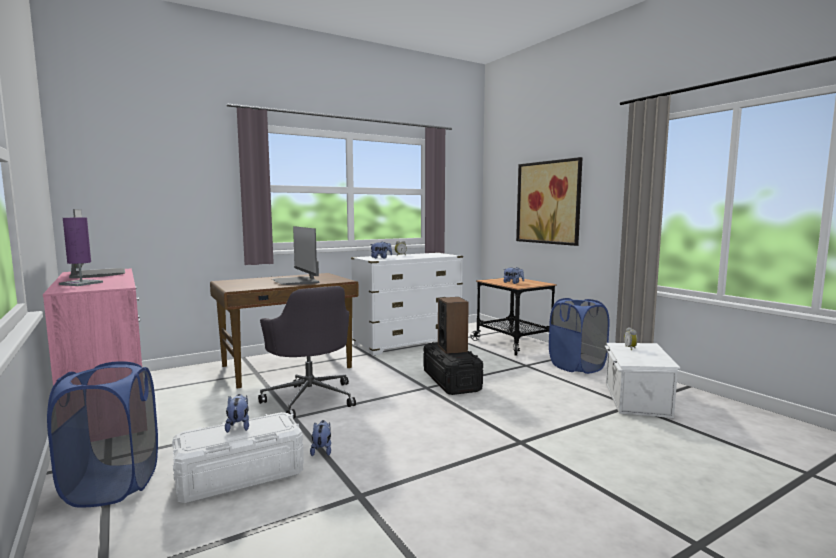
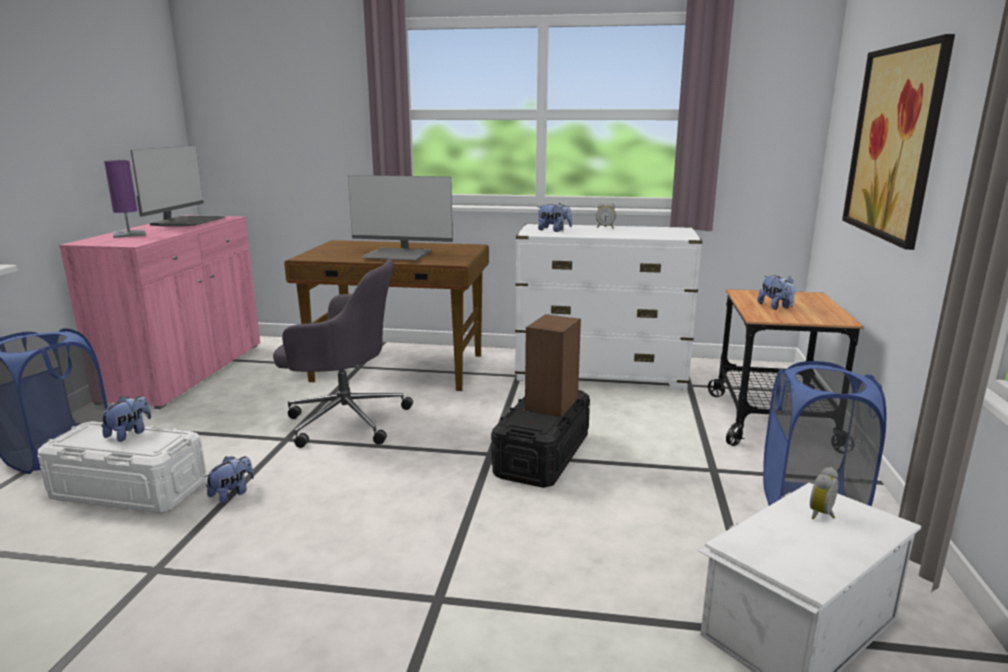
camera: 40 degrees right, 10 degrees up
grey office chair [258,286,356,419] -> grey office chair turned 90 degrees counterclockwise [273,259,413,448]
monitor [272,226,320,285] -> monitor turned 90 degrees counterclockwise [348,175,453,260]

